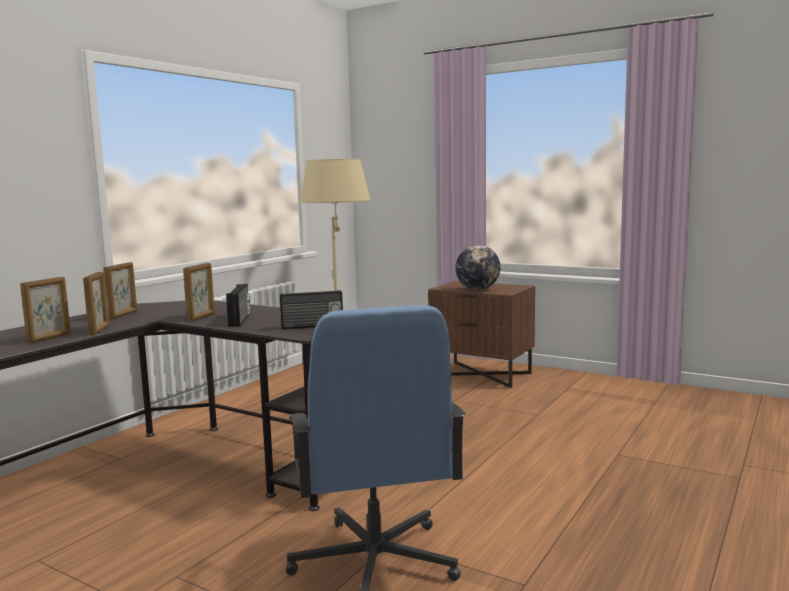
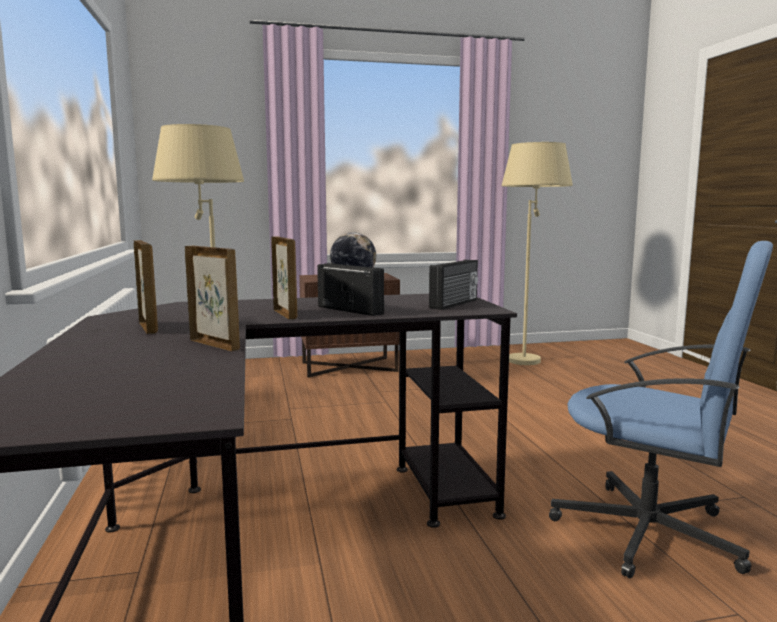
camera: 45 degrees left, 0 degrees up
picture frame [20,277,71,343] -> none
none -> beige floor lamp [502,142,573,365]

